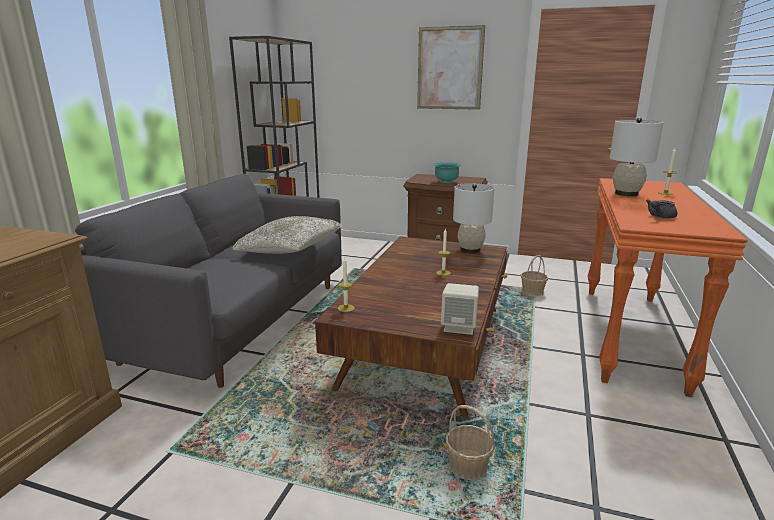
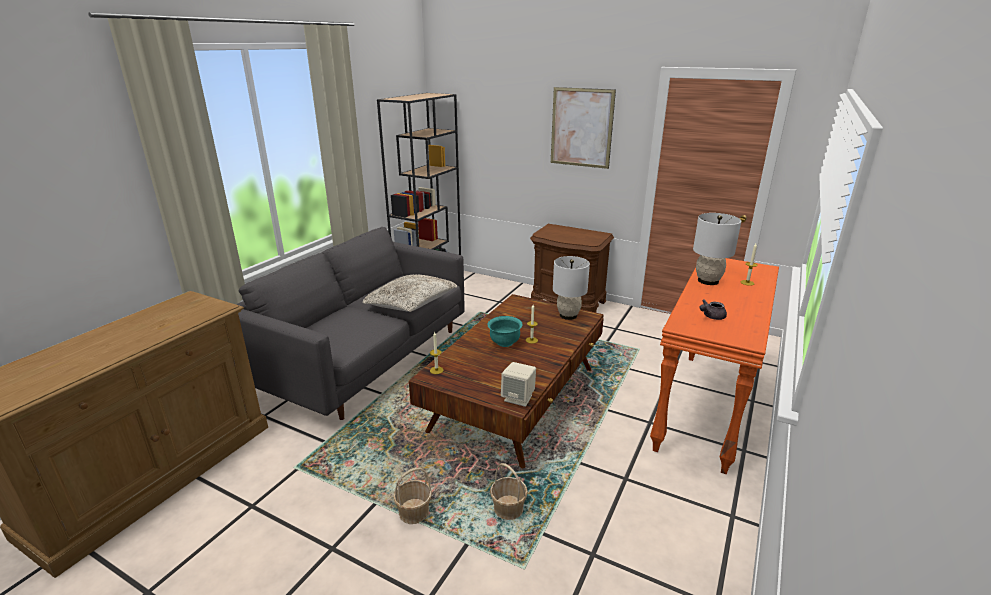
camera: 10 degrees right, 5 degrees up
turquoise bowl [434,162,461,183] -> turquoise bowl moved to [488,316,522,347]
basket [521,255,548,296] -> basket moved to [393,468,432,524]

